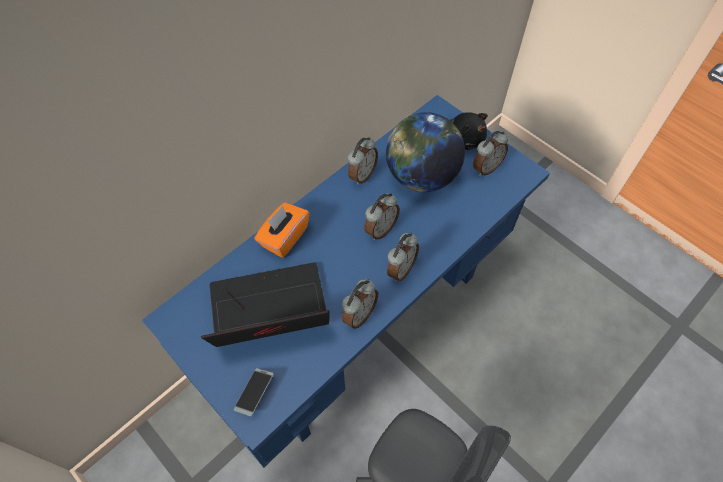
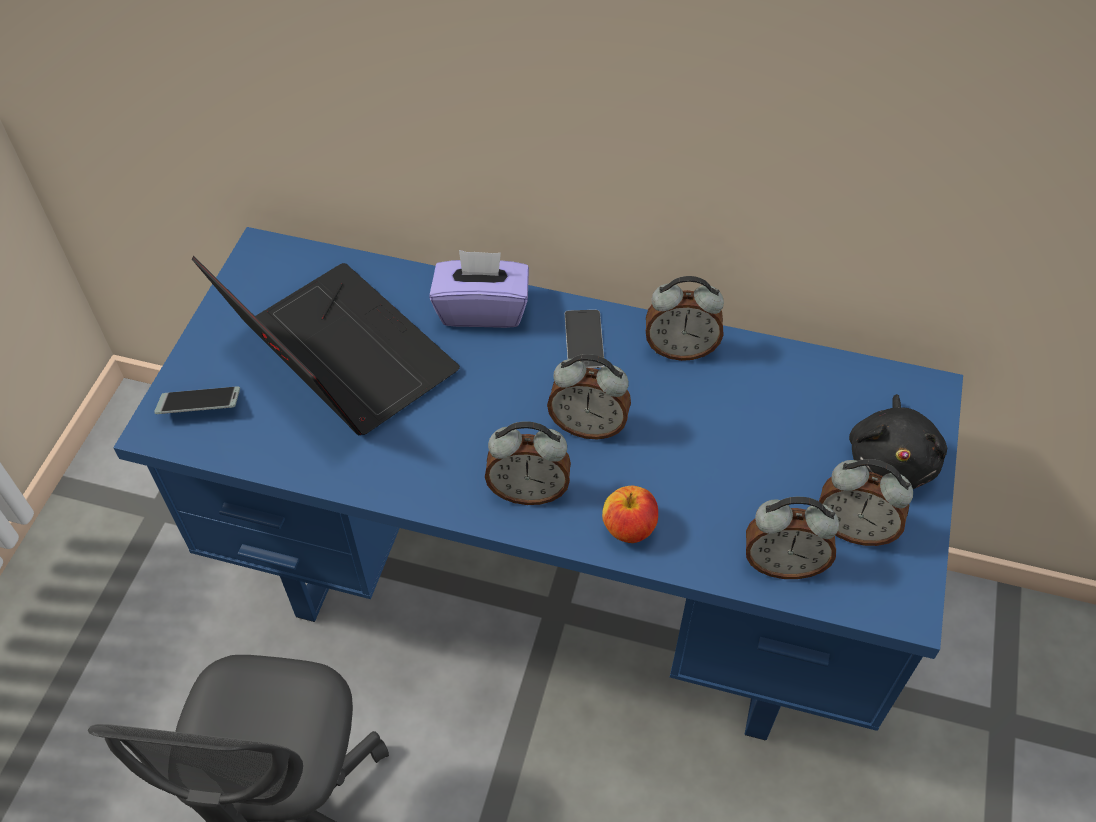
camera: 60 degrees right, 5 degrees down
orange tissue box [254,203,310,258] -> purple tissue box [429,250,529,328]
alarm clock [342,279,378,329] -> alarm clock moved to [746,497,839,579]
globe [386,112,465,192] -> none
none -> phone [565,310,604,368]
none -> apple [602,486,658,543]

